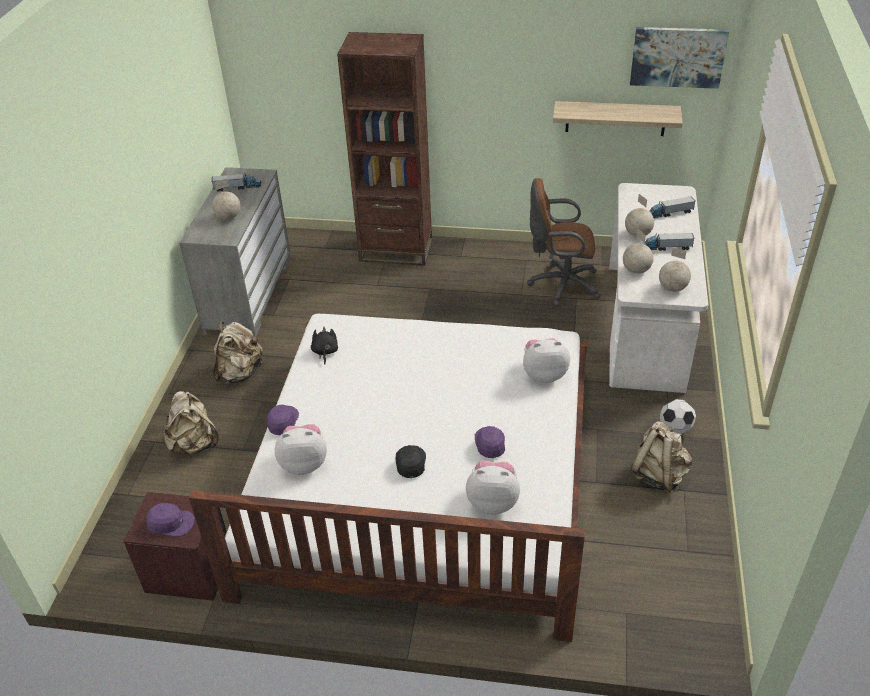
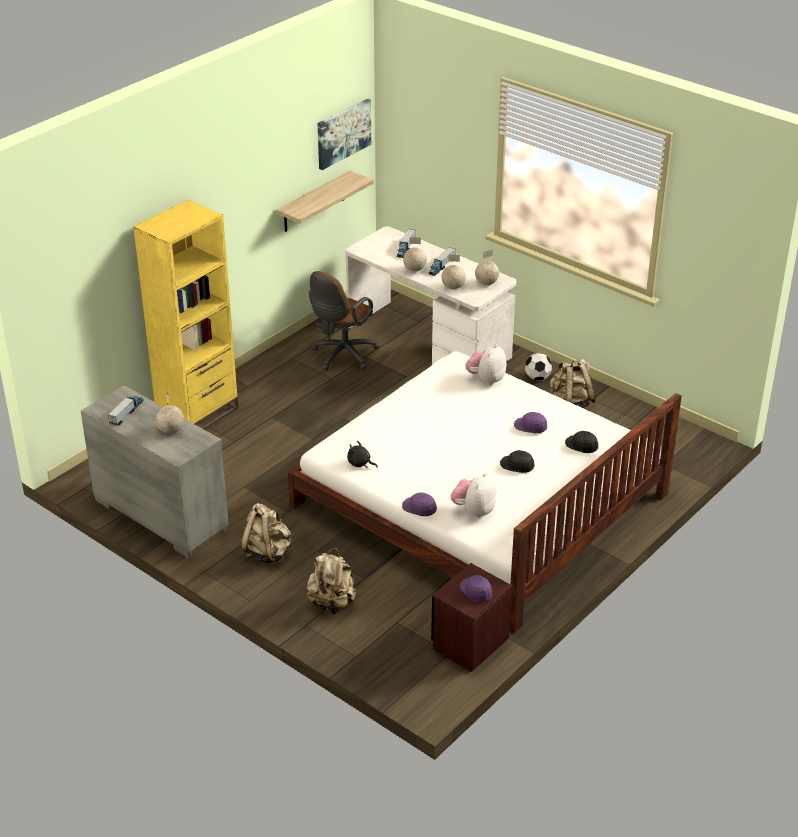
camera: 60 degrees left, 5 degrees down
purple cap [147,503,195,537] -> purple cap turned 60 degrees counterclockwise [460,575,492,602]
brown bookcase [337,32,432,266] -> yellow bookcase [133,200,239,430]
plush toy [466,460,520,515] -> black cap [565,431,598,453]

